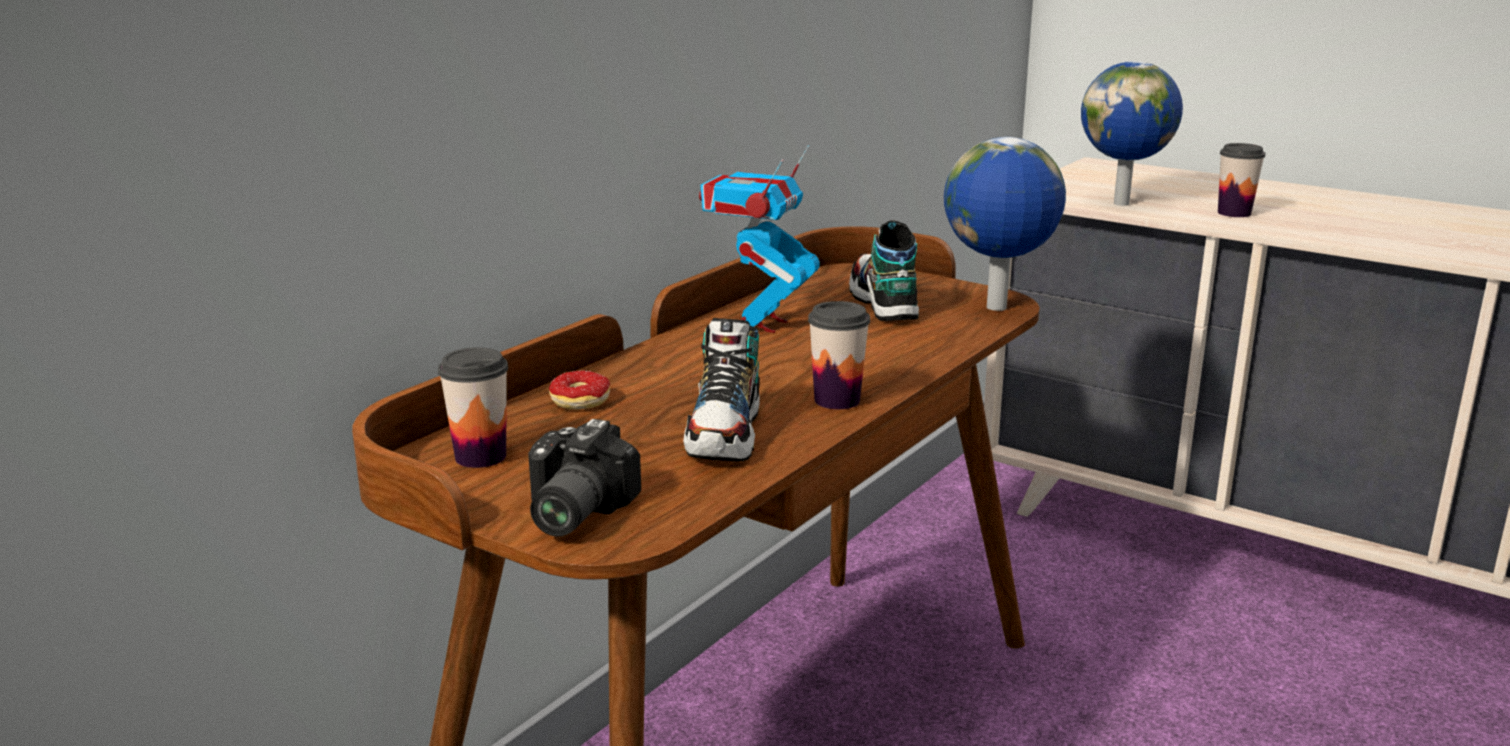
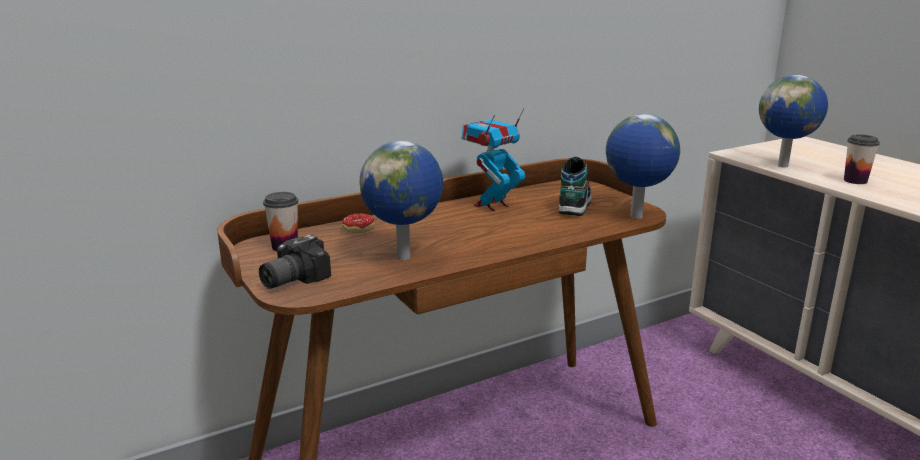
camera: 25 degrees right, 0 degrees up
shoe [683,318,760,461] -> globe [360,141,443,260]
cup [808,301,870,409] -> none

